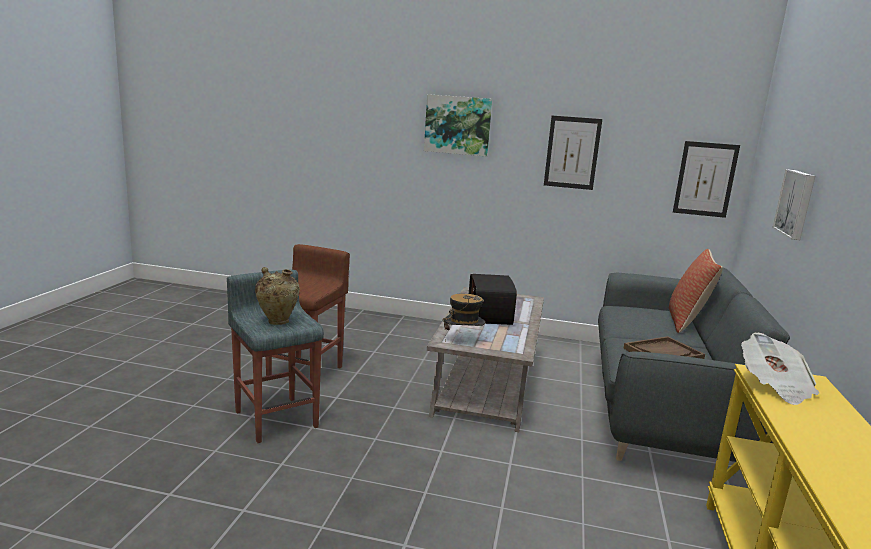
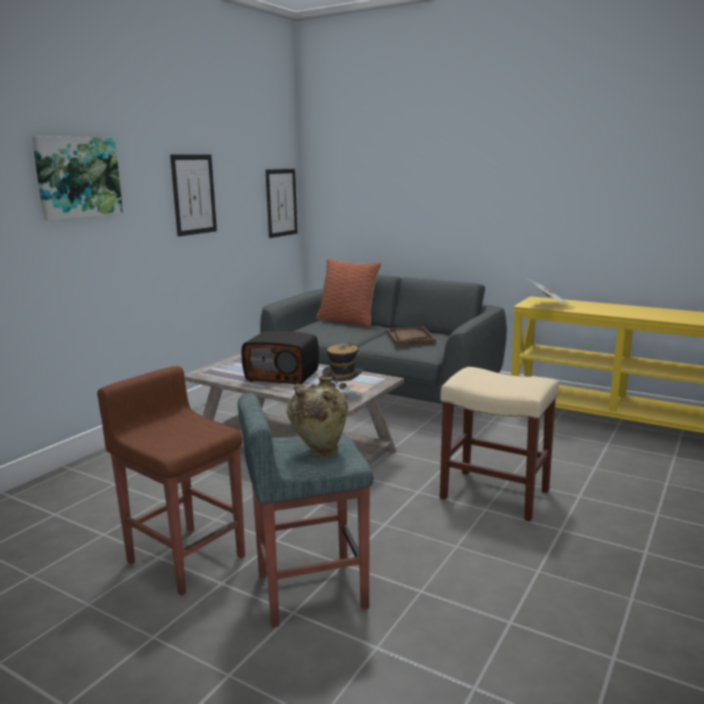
camera: 70 degrees left, 0 degrees up
picture [772,169,815,240] -> none
none -> beige stool [440,367,559,522]

